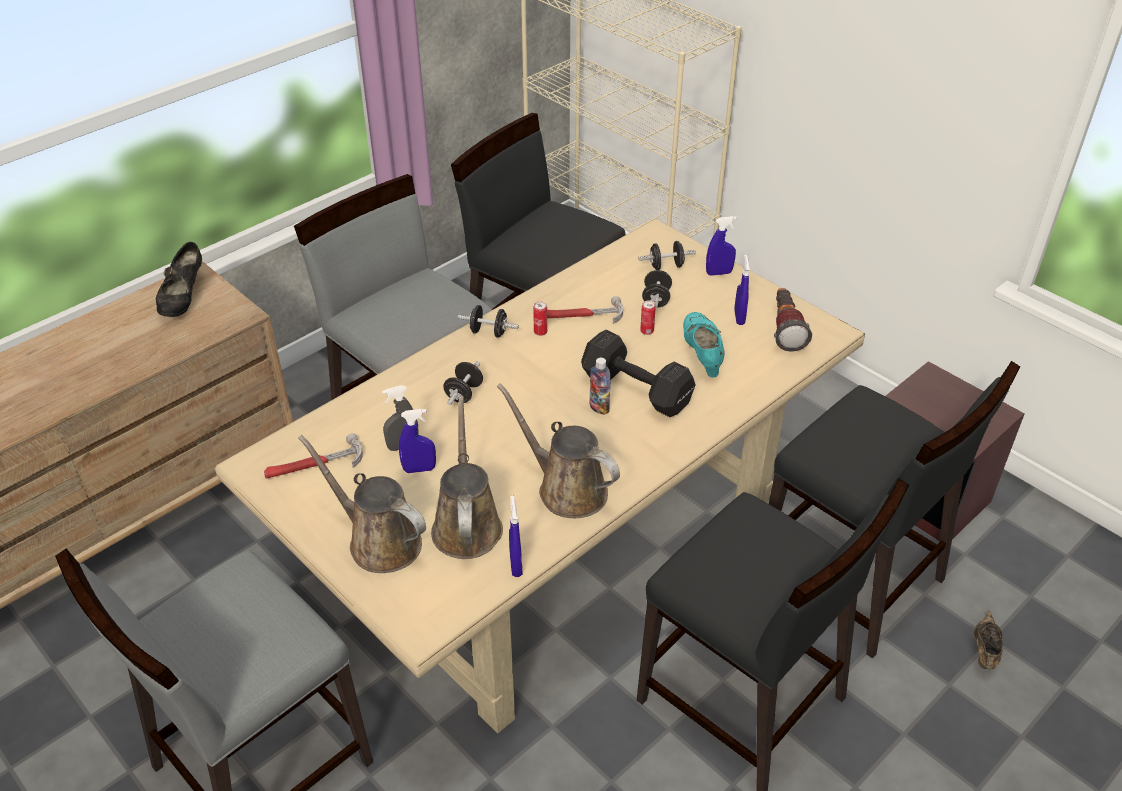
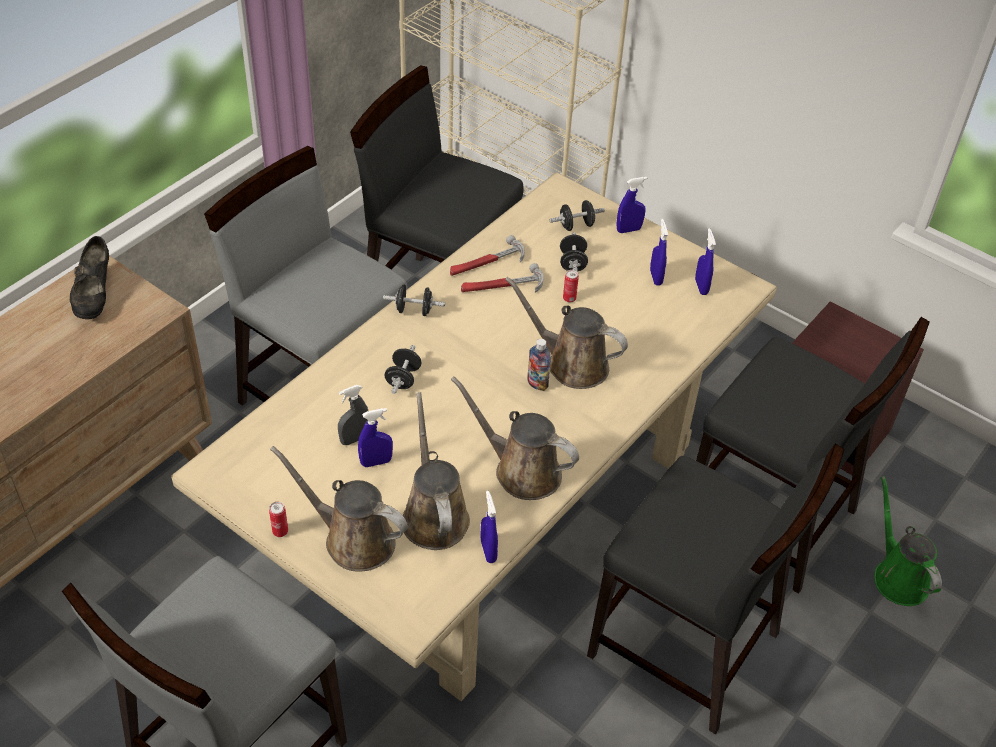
camera: 10 degrees left, 5 degrees up
hammer [264,433,363,479] -> hammer moved to [450,235,525,276]
can [533,301,547,336] -> can moved to [269,502,288,537]
black dumbbell [581,330,695,417] -> brown watering can [505,277,628,389]
turquoise shoe [683,312,725,378] -> none
flashlight [774,288,812,352] -> blue spray bottle [695,228,716,295]
brown shoe [974,611,1003,670] -> green watering can [874,476,942,606]

